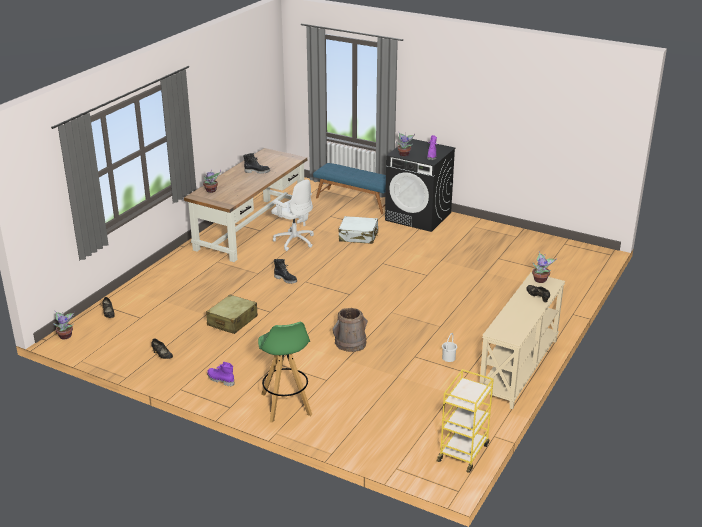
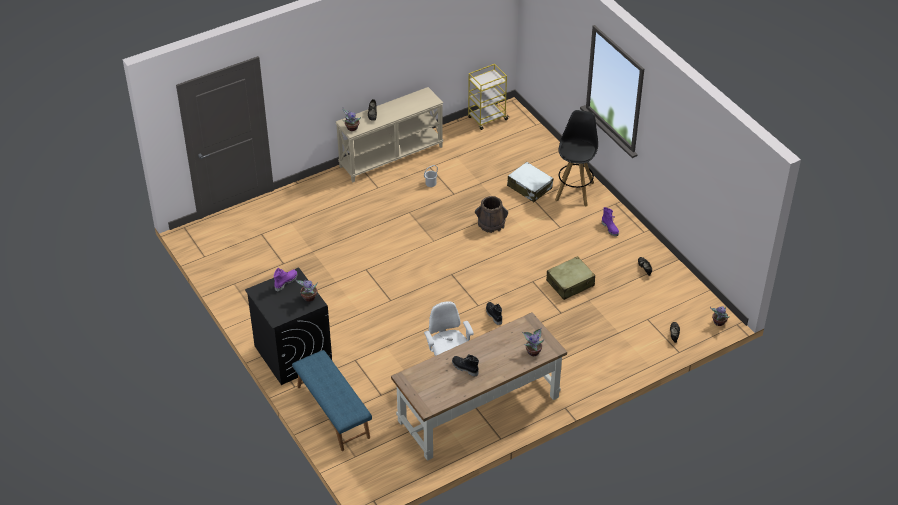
camera: 150 degrees left, 15 degrees up
green stool [258,322,312,423] -> black stool [555,110,598,207]
white suitcase [338,216,378,244] -> white suitcase moved to [507,162,553,202]

